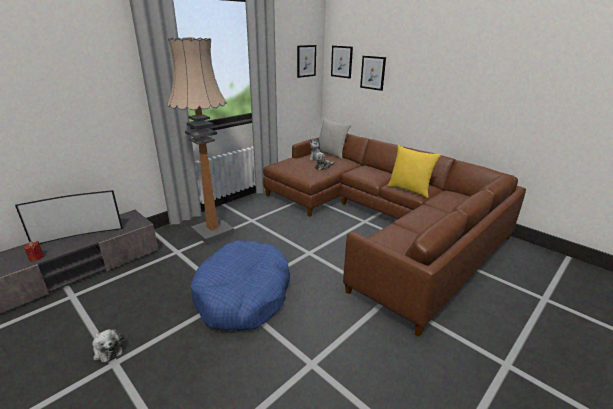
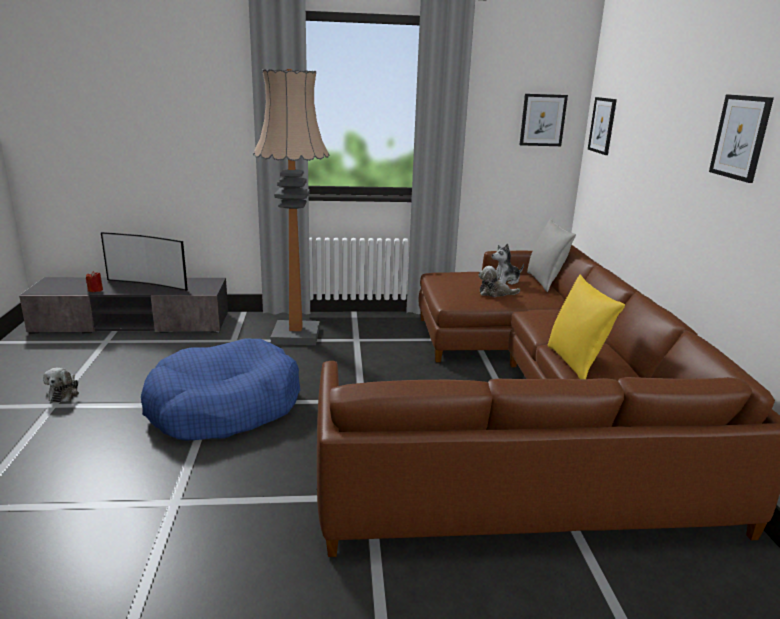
camera: 40 degrees right, 5 degrees down
picture [360,56,386,91] -> picture moved to [709,94,774,183]

